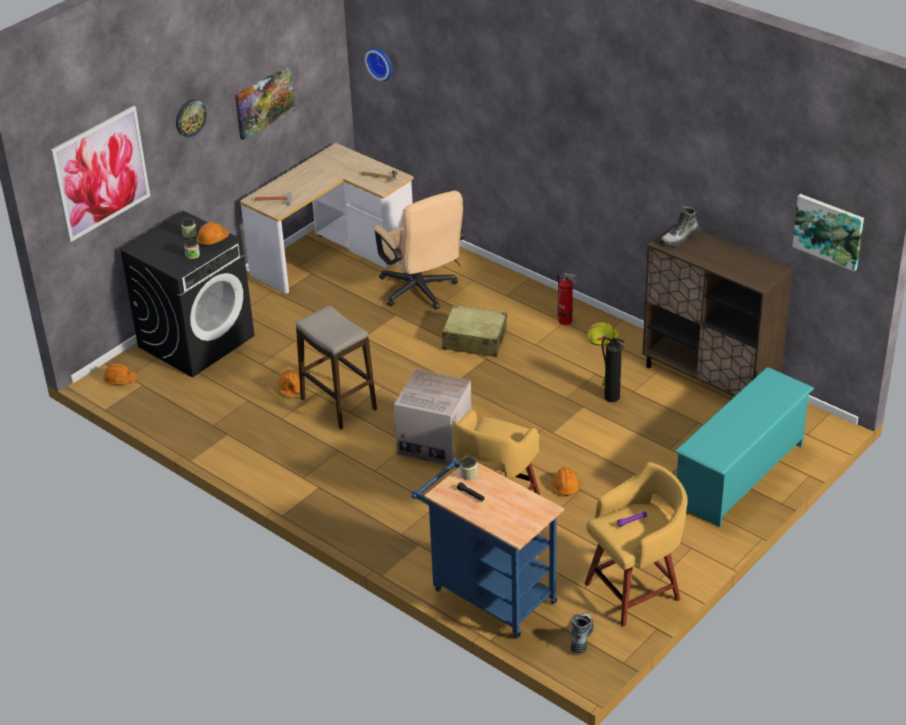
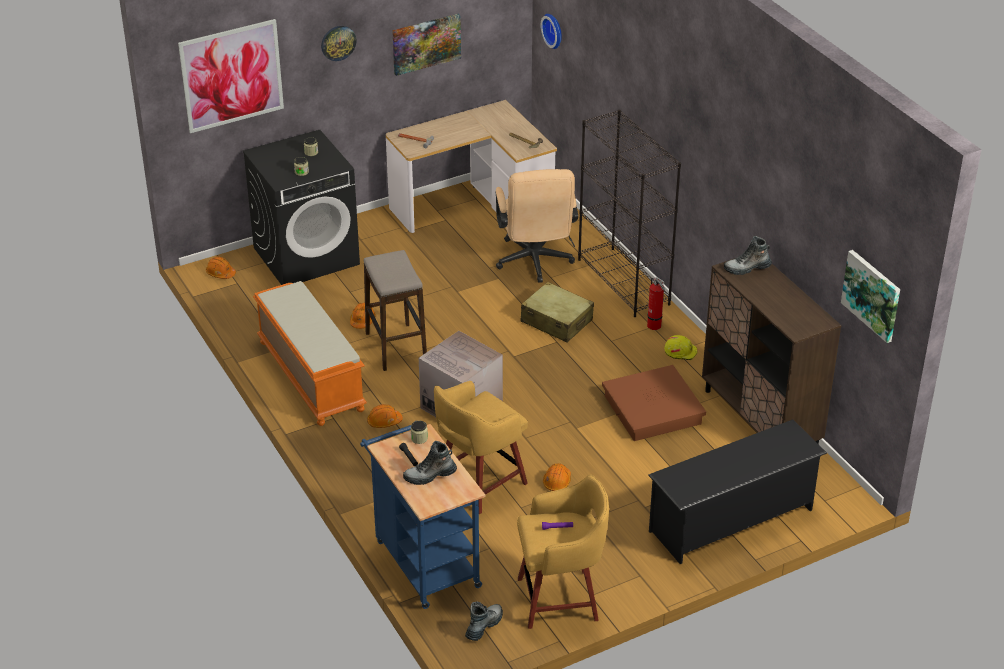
camera: 20 degrees right, 0 degrees up
orange hard hat [196,222,229,246] -> orange hard hat moved to [367,404,403,428]
fire extinguisher [602,337,625,402] -> brown storage box [602,365,706,441]
turquoise shoe rack [674,367,814,527] -> black shoe rack [648,419,827,564]
none -> orange bench [253,281,367,426]
none -> boot [403,441,457,485]
none -> black bookcase [578,110,681,317]

